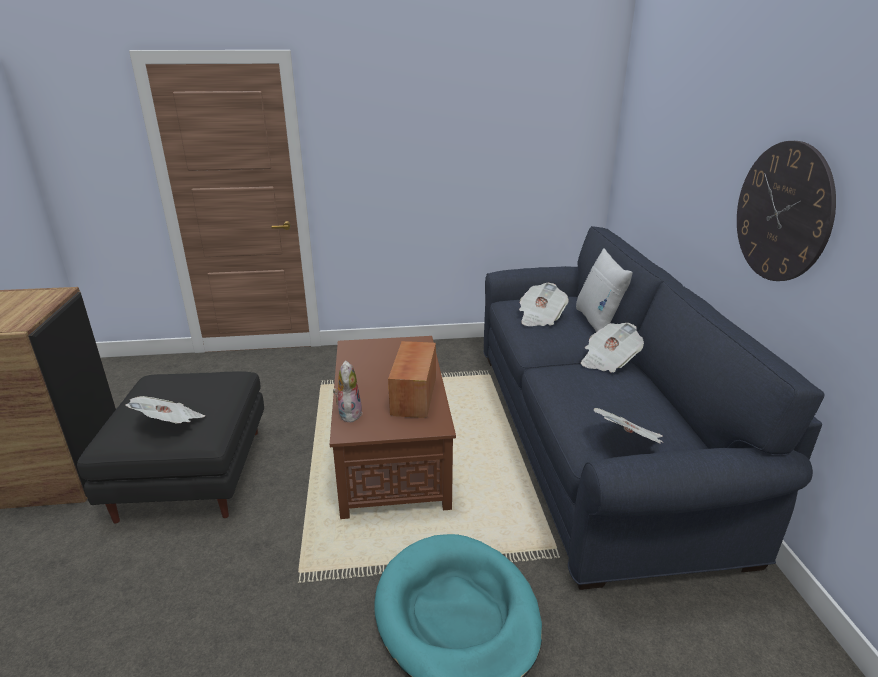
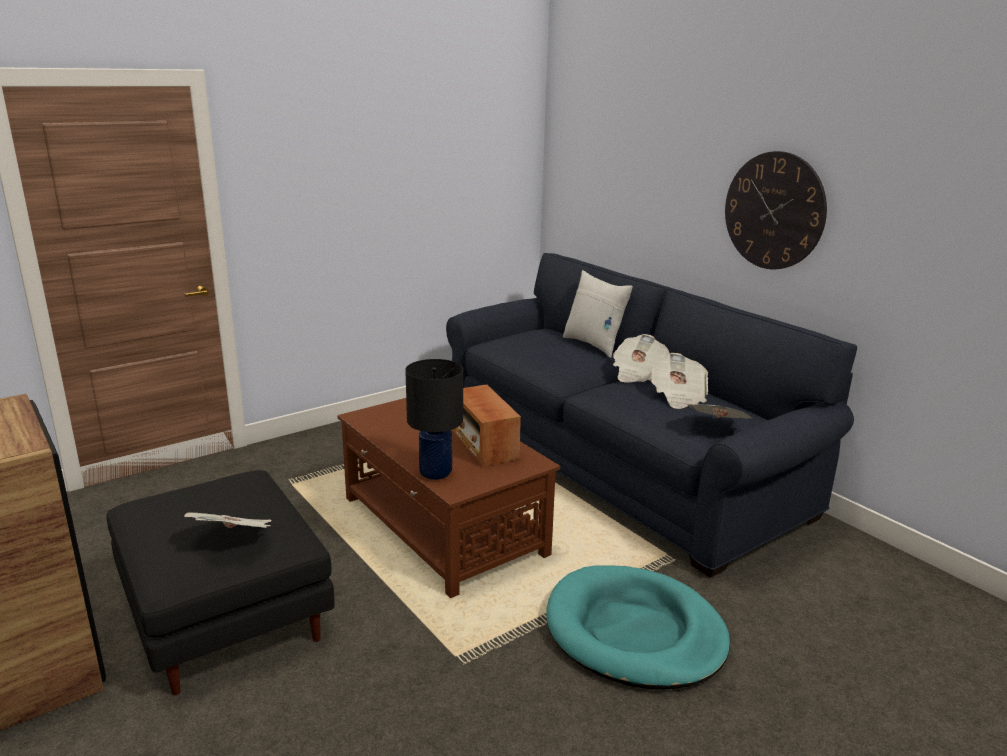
camera: 30 degrees left, 5 degrees down
plush toy [333,361,362,423] -> black table lamp [405,359,463,480]
newspaper [519,283,569,326] -> newspaper moved to [650,353,708,409]

